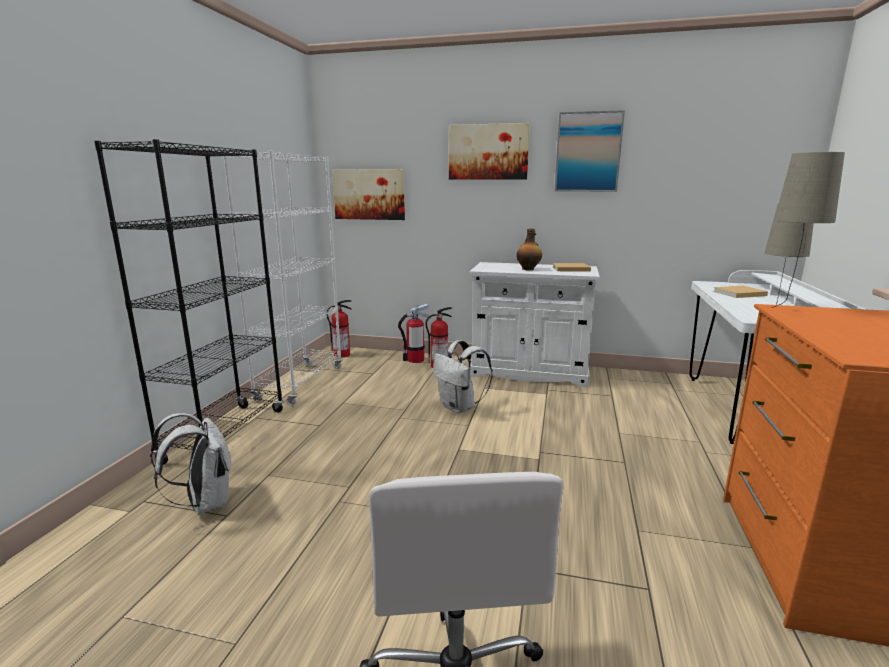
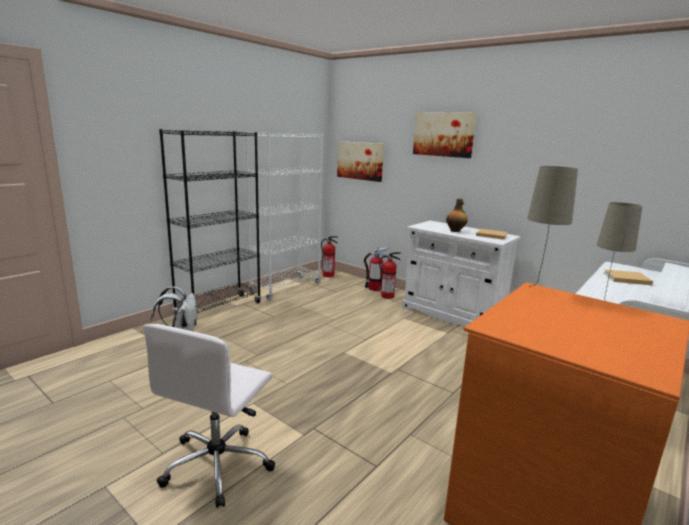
camera: 25 degrees right, 0 degrees up
white backpack [433,340,493,413] -> none
picture [554,110,625,192] -> none

